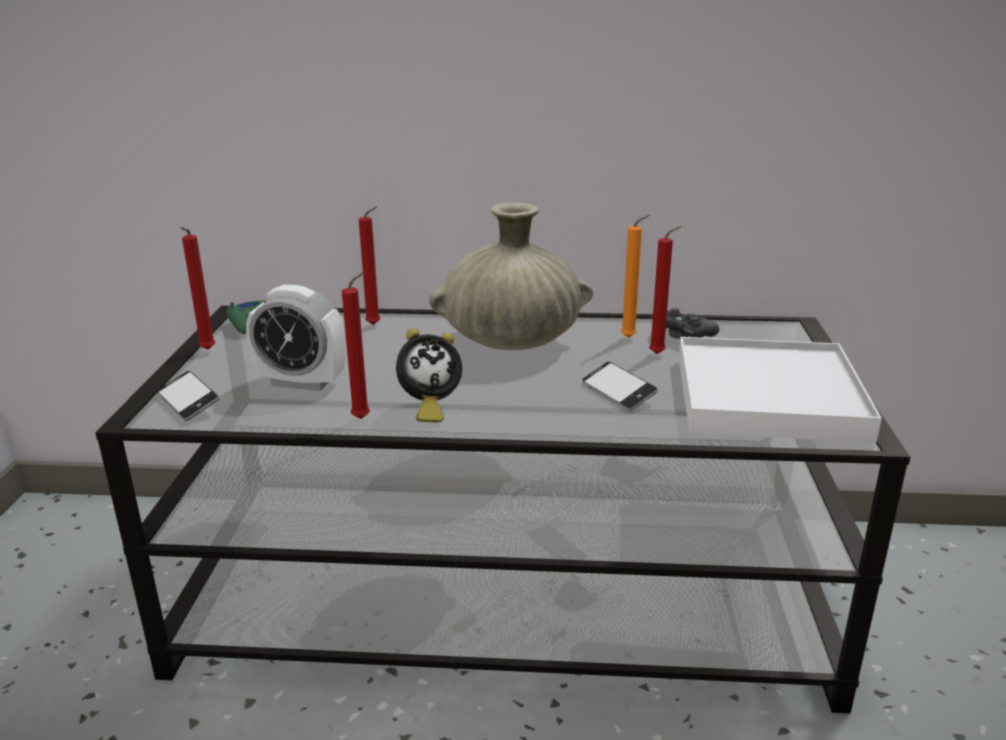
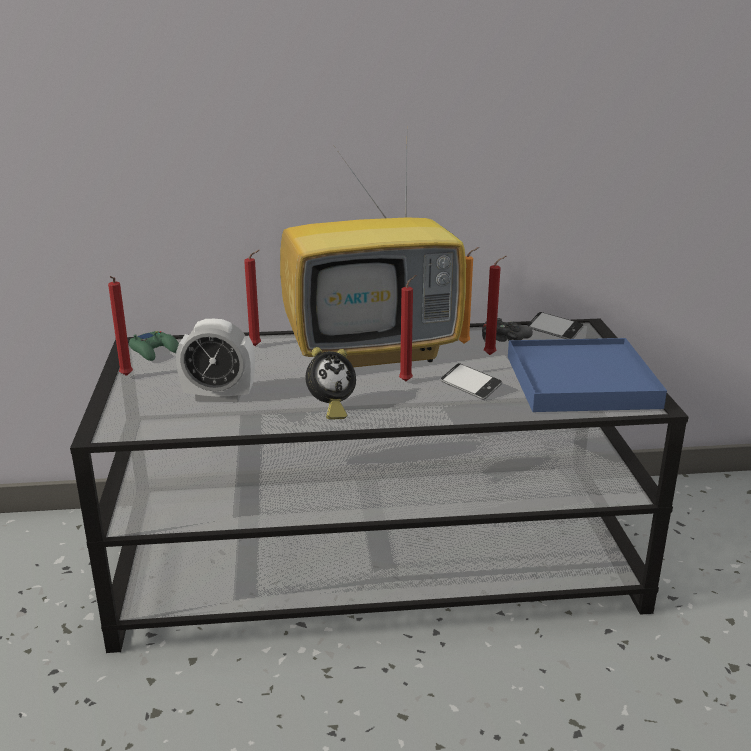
camera: 10 degrees left, 0 degrees up
phone [157,371,220,421] -> phone moved to [527,312,584,339]
red candle [342,272,370,419] -> red candle moved to [399,275,416,381]
beige vase [429,202,593,350] -> television [280,149,466,367]
white tray [679,337,882,443] -> blue tray [508,338,667,412]

